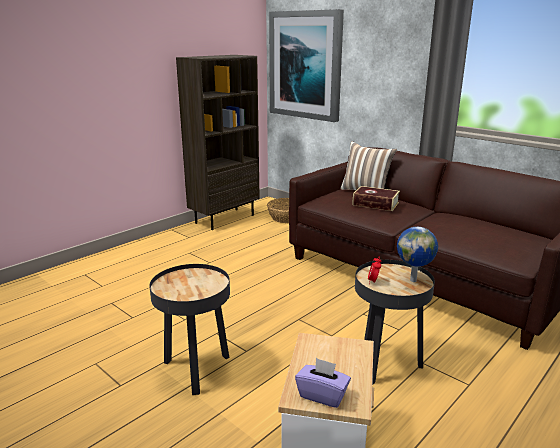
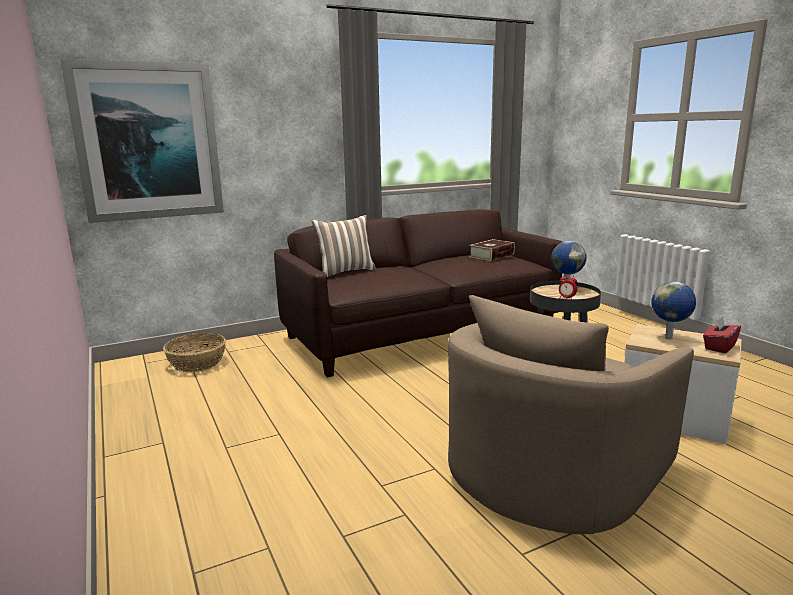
camera: 70 degrees left, 5 degrees down
black side table [150,264,230,395] -> beige armchair [448,295,694,534]
brown bookcase [176,55,260,230] -> none
purple tissue box [295,358,351,408] -> red tissue box [703,316,741,353]
book [353,186,400,211] -> book moved to [469,239,515,261]
none -> globe [651,281,696,339]

